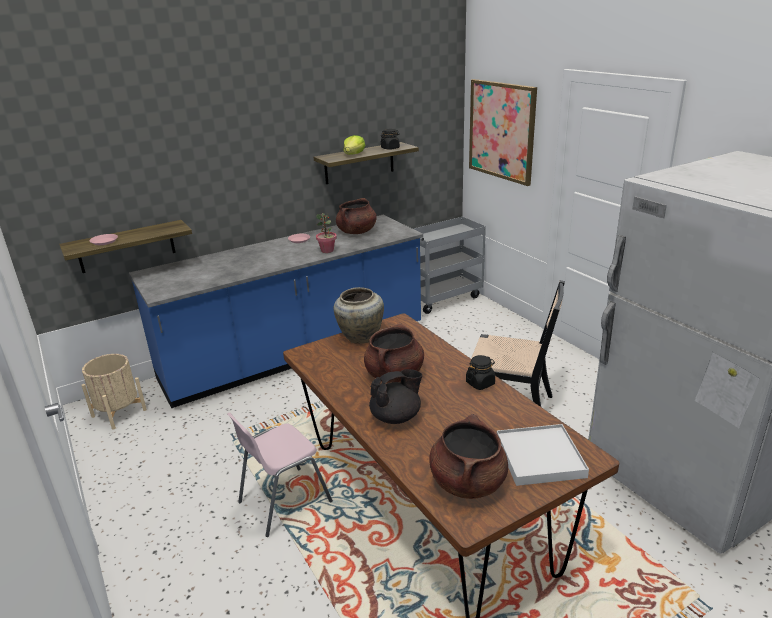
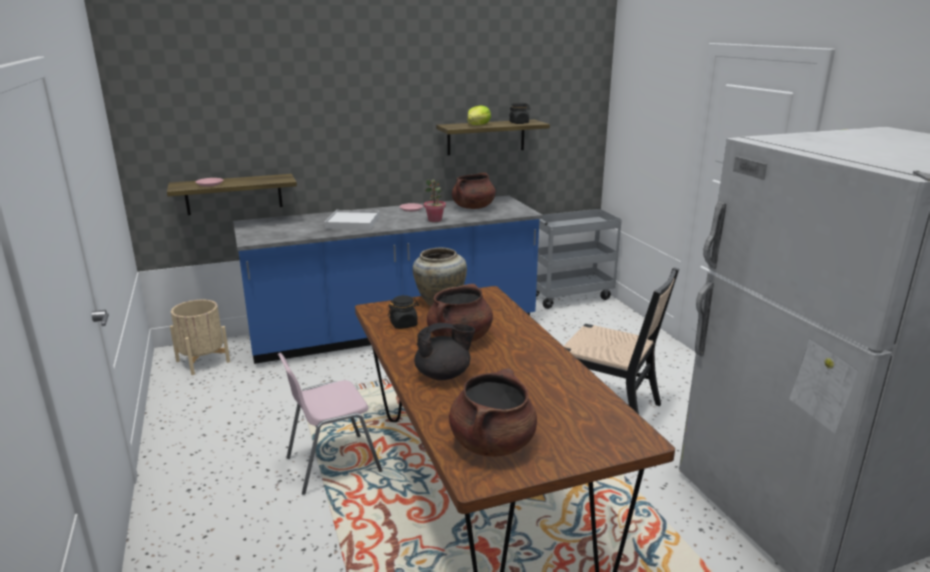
camera: 10 degrees right, 5 degrees down
black jar [466,355,495,390] -> black jar moved to [388,295,419,329]
picture [469,79,537,186] -> none
white tray [497,424,589,486] -> white tray moved to [325,210,379,230]

